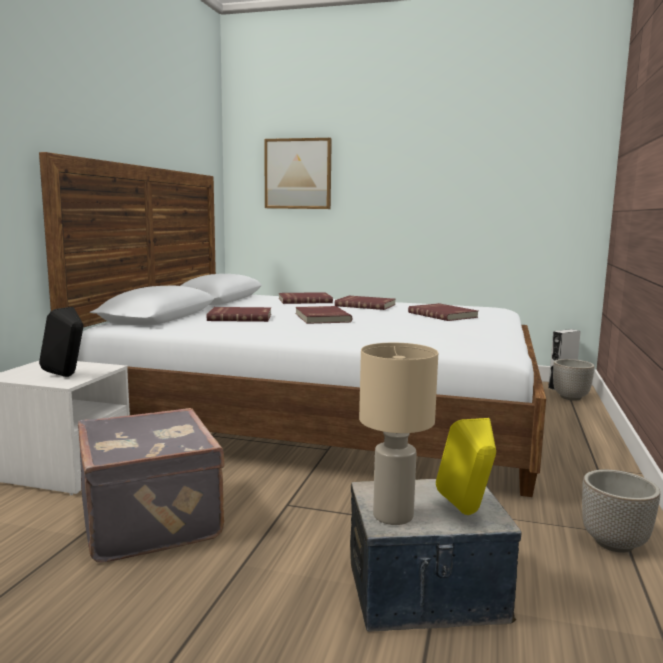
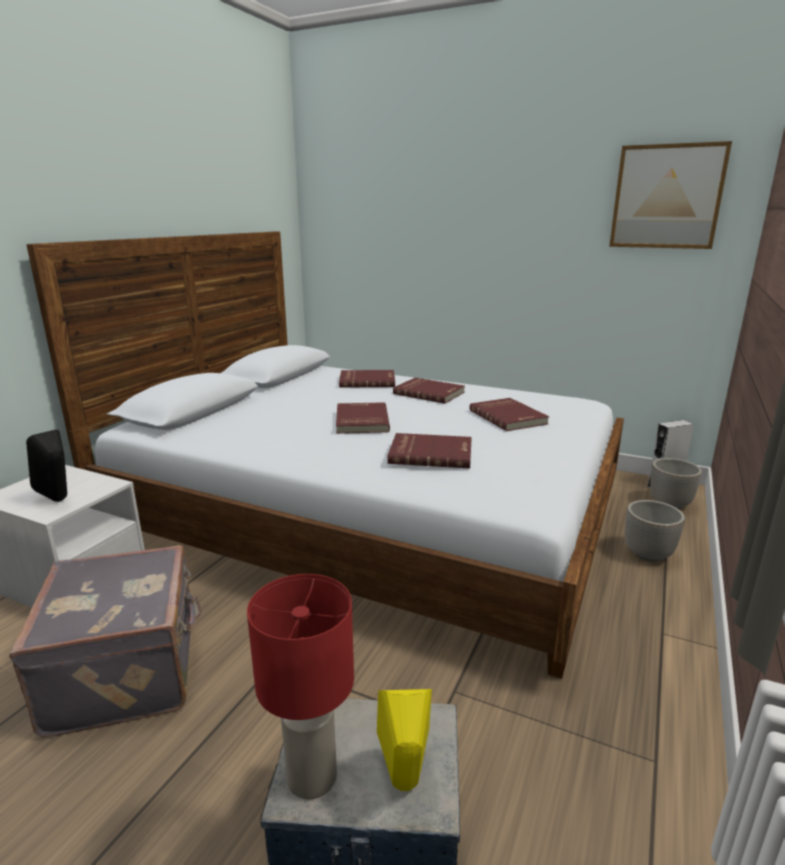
camera: 10 degrees right, 10 degrees up
red book [207,307,271,322] -> red book moved to [387,433,472,469]
picture [264,138,332,209] -> picture moved to [609,141,732,249]
beige table lamp [359,343,438,525] -> red table lamp [247,574,354,799]
planter [582,470,660,553] -> planter moved to [625,500,685,562]

